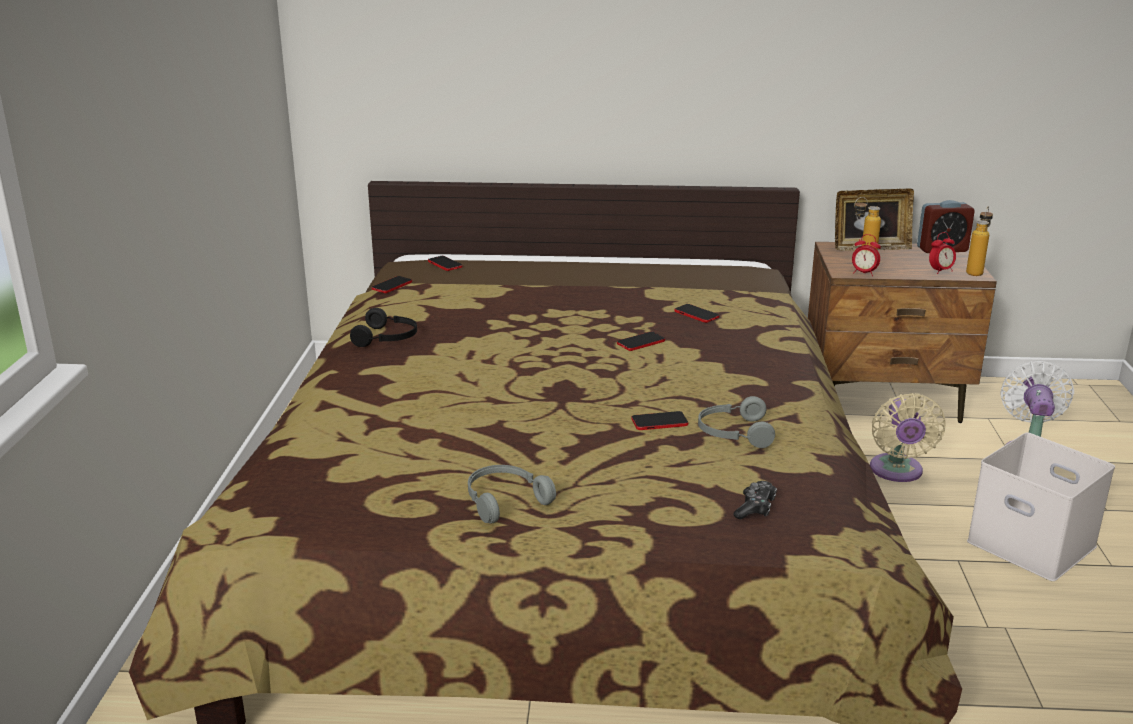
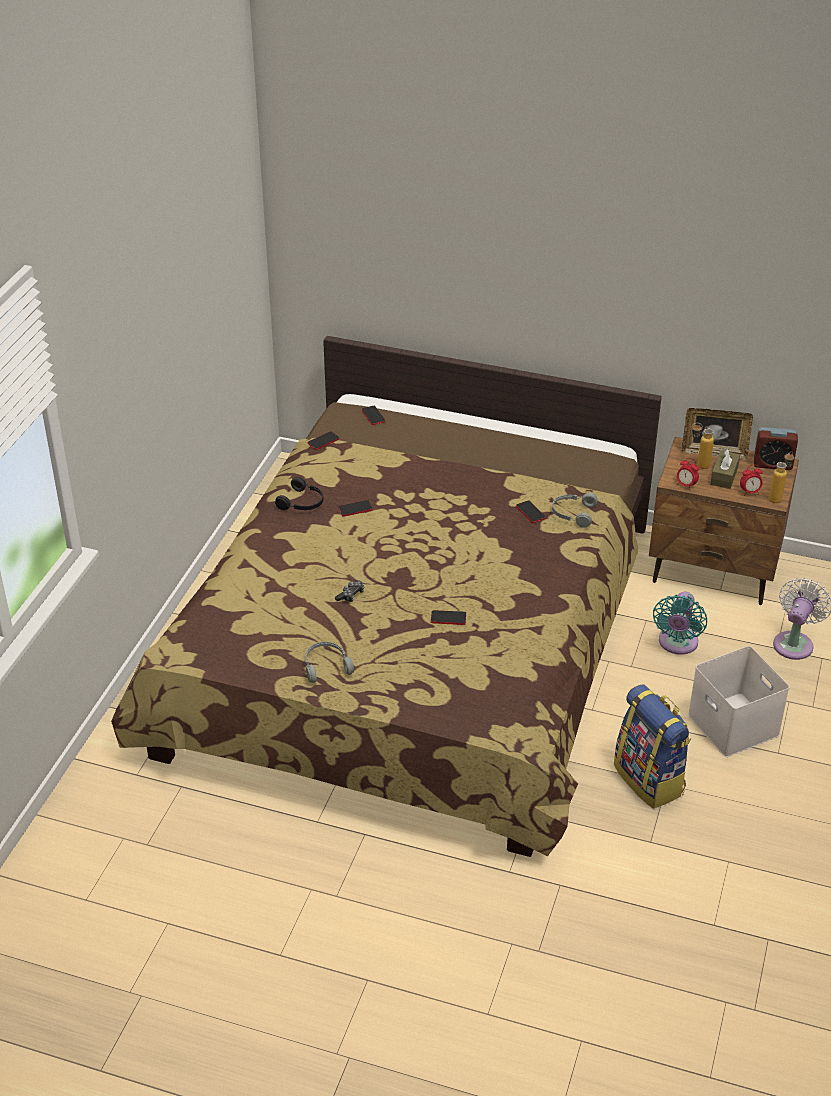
camera: 15 degrees right, 15 degrees up
phone [617,332,665,351] -> phone moved to [338,500,373,517]
grey headphones [698,396,775,448] -> grey headphones moved to [552,493,598,528]
game controller [734,481,777,519] -> game controller moved to [335,580,365,602]
beige fan [870,393,946,482] -> turquoise fan [653,592,707,655]
none -> backpack [614,684,691,809]
none -> brown tissue box [710,448,740,489]

